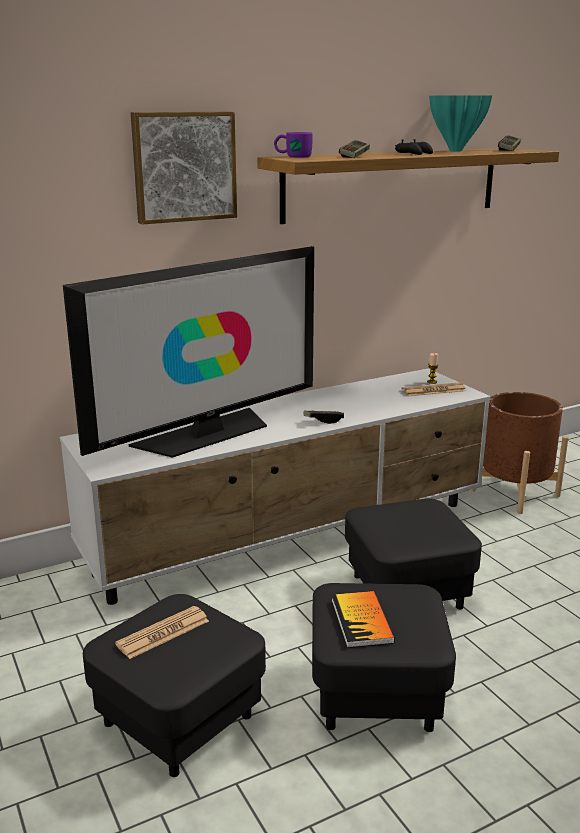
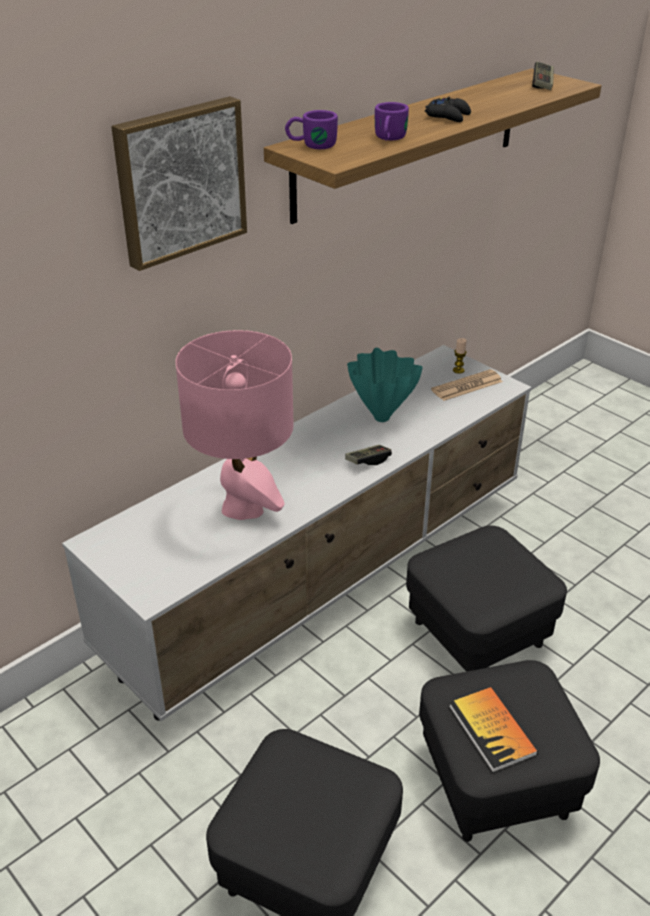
camera: 15 degrees left, 15 degrees up
television [63,246,314,458] -> pink table lamp [175,330,293,520]
newspaper [115,606,209,659] -> none
game controller [339,140,370,158] -> purple mug [375,102,409,141]
turquoise vase [429,96,492,151] -> turquoise vase moved to [347,348,423,422]
brown planter [470,392,568,514] -> none

